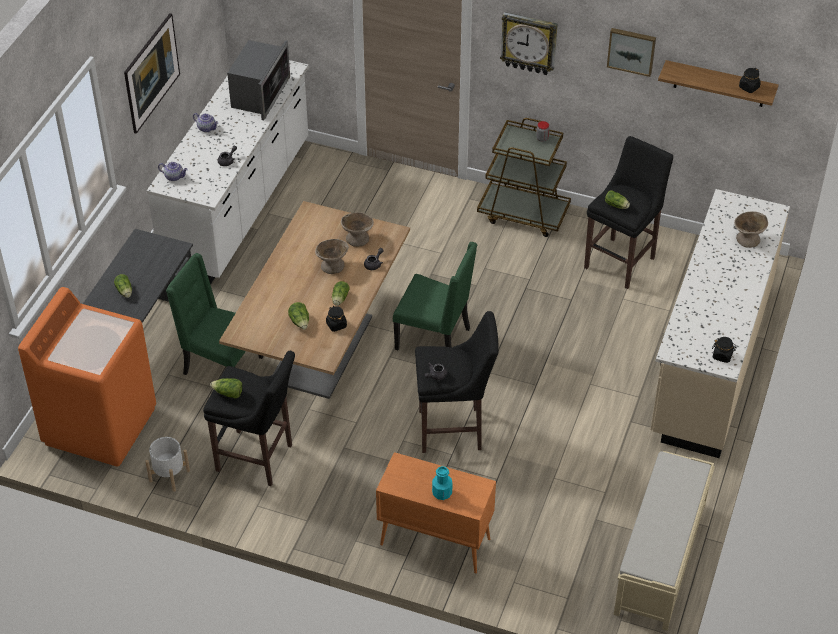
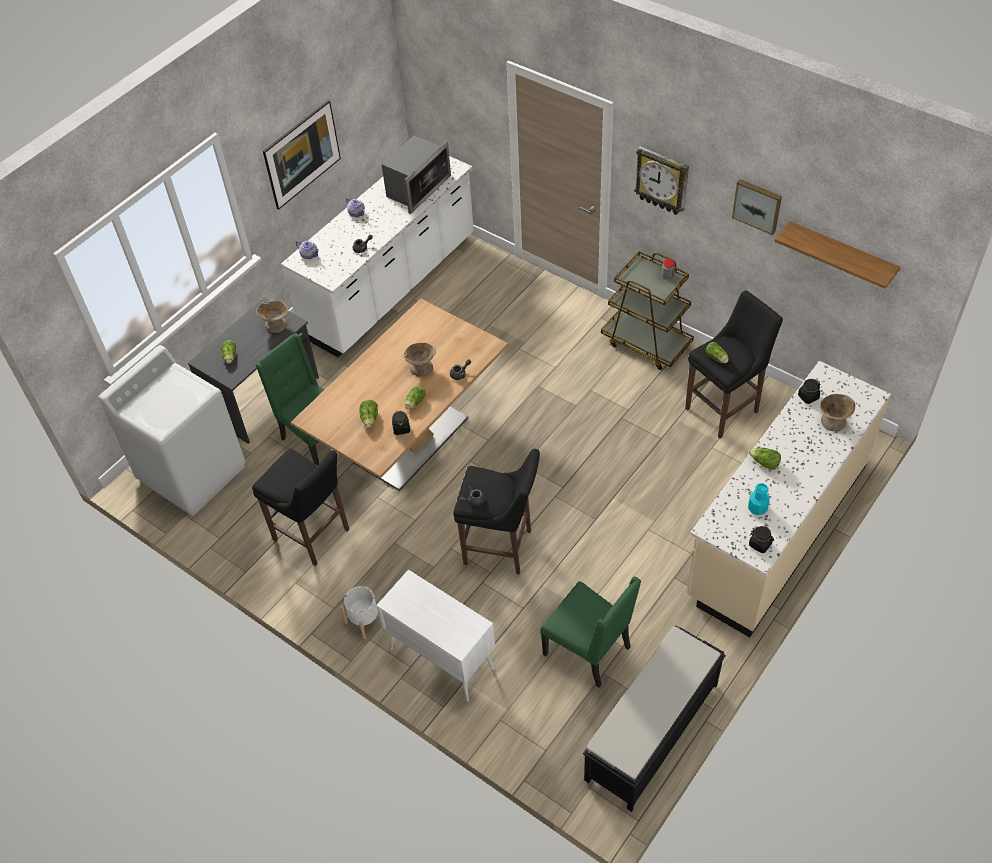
camera: 20 degrees right, 5 degrees up
orange washing machine [18,287,156,467] -> white washing machine [98,345,245,516]
white planter [145,437,190,492] -> white planter moved to [340,586,379,639]
lettuce [210,378,243,399] -> lettuce moved to [748,448,781,470]
beige bowl [341,212,374,247] -> beige bowl moved to [256,301,288,333]
orange cabinet [376,452,496,573] -> white cabinet [376,570,495,702]
green chair [393,242,477,350] -> green chair moved to [540,577,641,688]
turquoise bottle [432,466,452,500] -> turquoise bottle moved to [748,483,770,515]
beige bench [613,451,715,631] -> black bench [583,626,726,812]
black jar [739,68,761,93] -> black jar moved to [798,379,820,404]

